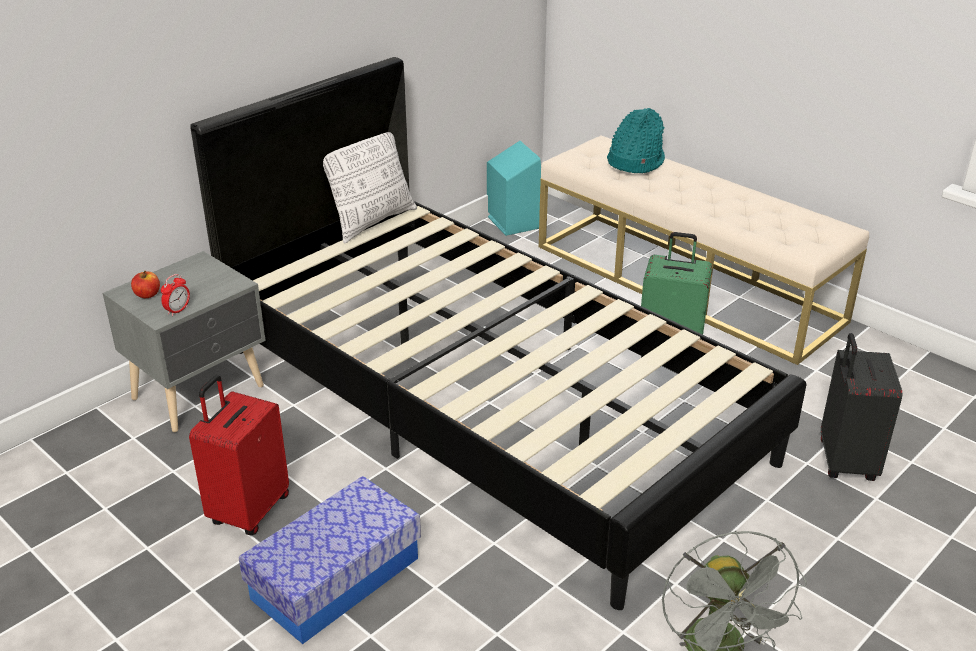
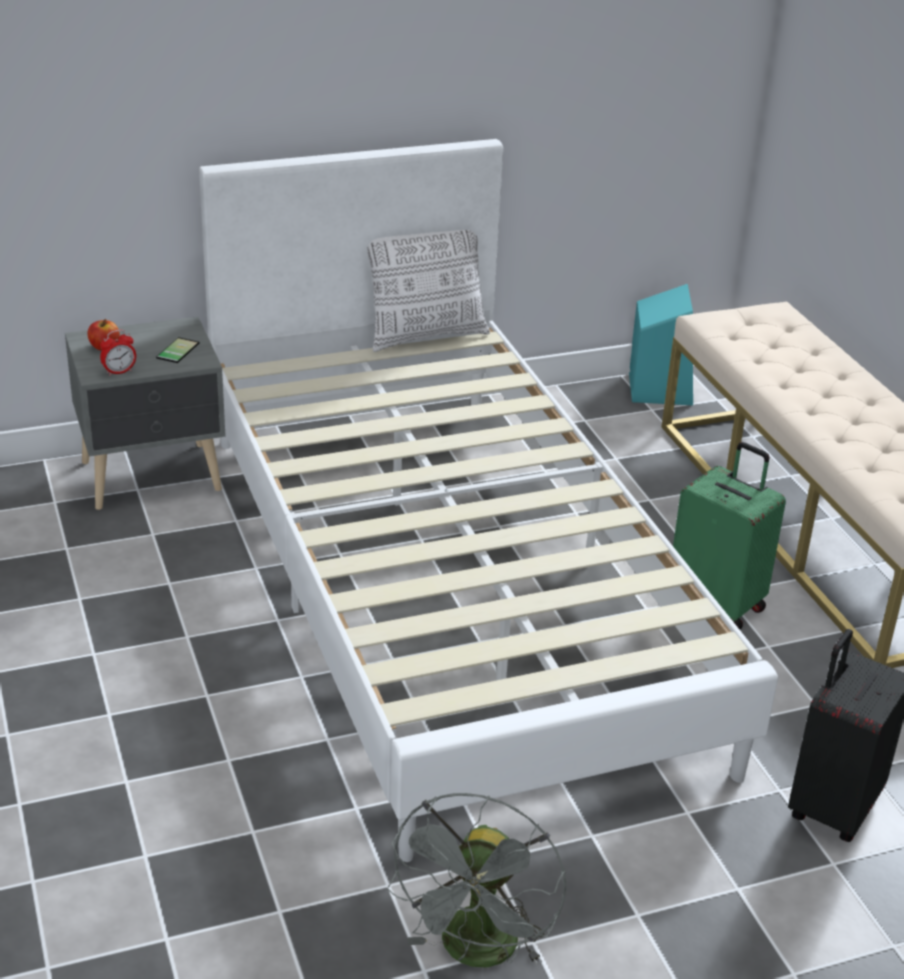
camera: 25 degrees right, 0 degrees up
red suitcase [189,375,289,535] -> none
black bed [190,57,806,610] -> white bed [199,139,778,862]
storage box [239,476,421,644] -> none
turquoise hat [607,108,665,173] -> none
none -> phone [156,337,200,363]

